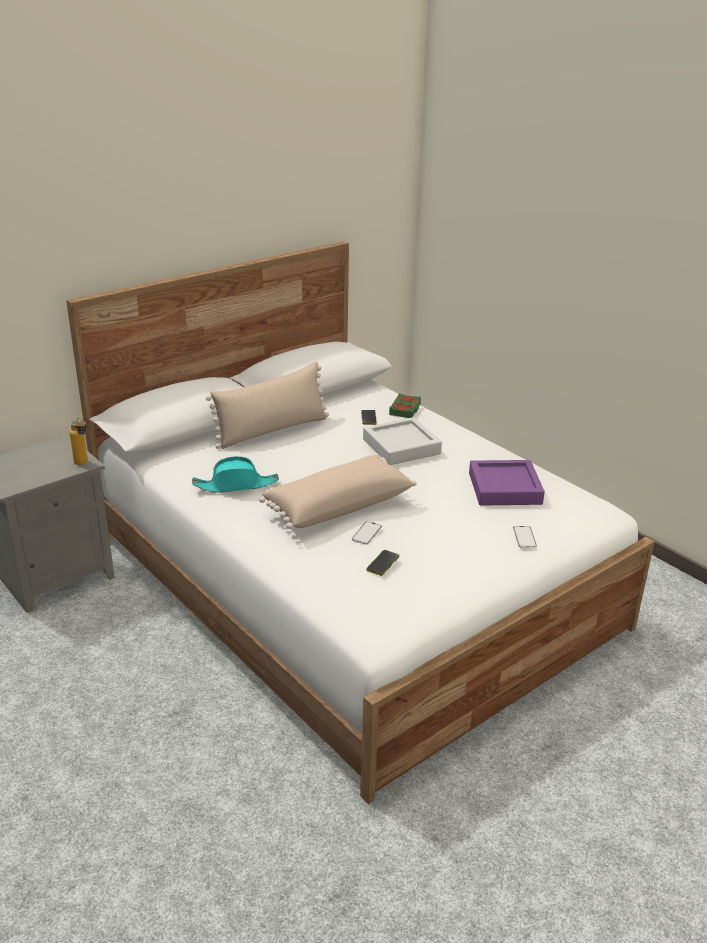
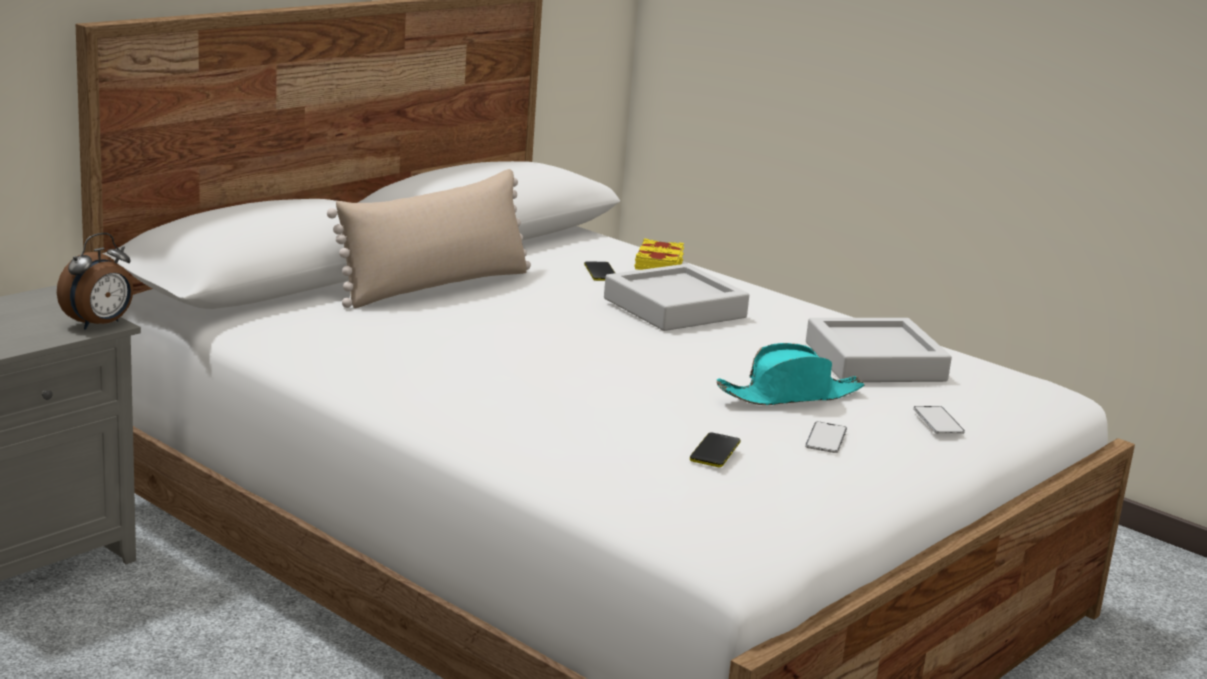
camera: 10 degrees left, 10 degrees down
bottle [69,417,88,465] -> alarm clock [57,233,133,330]
turquoise hat [192,456,279,493] -> turquoise hat moved to [717,343,865,405]
beige pillow [259,455,416,529] -> none
phone [352,521,382,545] -> phone moved to [805,422,847,453]
green book [389,394,421,418] -> yellow book [634,238,684,270]
purple tray [469,460,545,506] -> grey tray [806,318,952,382]

